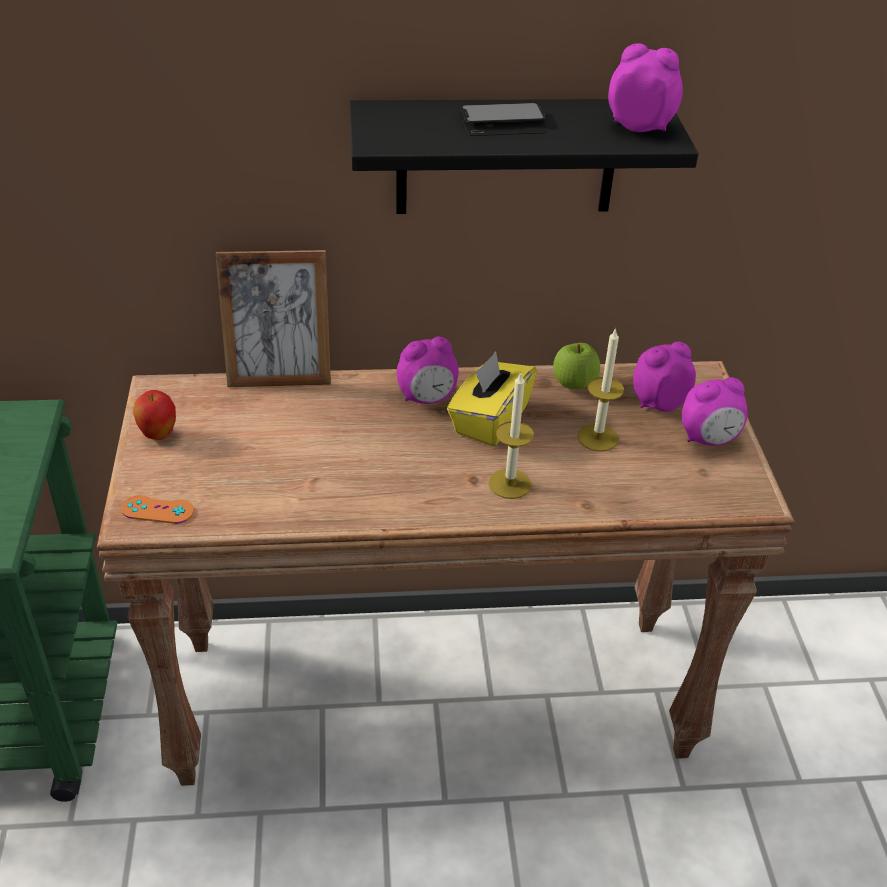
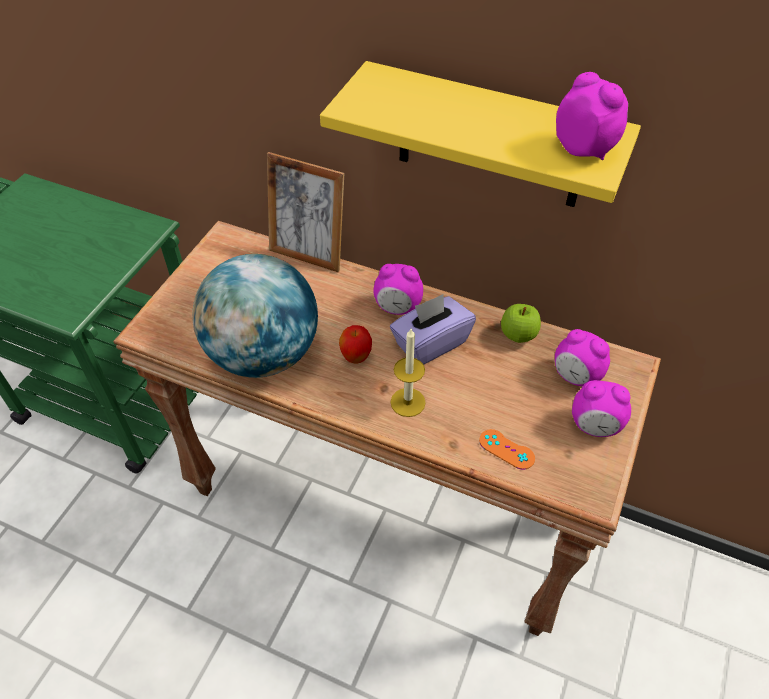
camera: 30 degrees right, 10 degrees up
orange game controller [121,495,194,524] -> orange game controller moved to [479,429,535,470]
apple [133,390,176,440] -> apple moved to [339,325,372,363]
black shelf [349,99,698,214] -> yellow shelf [320,61,641,207]
yellow tissue box [447,352,537,446] -> purple tissue box [390,294,476,364]
phone [460,102,548,136] -> none
candle [577,328,624,451] -> none
alarm clock [633,342,696,412] -> alarm clock turned 150 degrees counterclockwise [555,329,610,386]
none -> globe [192,254,318,378]

